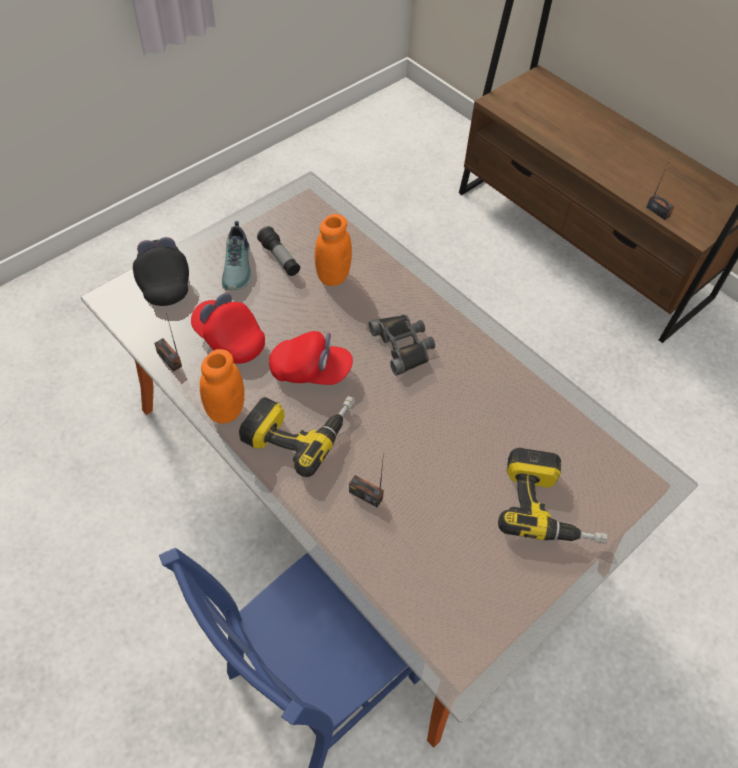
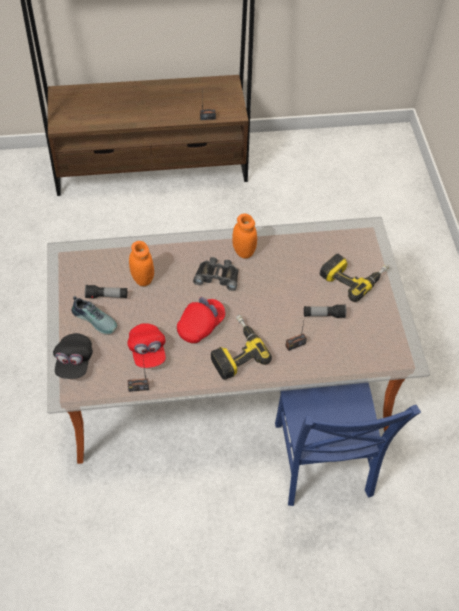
camera: 55 degrees left, 0 degrees up
black cap [133,237,189,306] -> black cap turned 105 degrees counterclockwise [53,333,93,379]
red cap [191,293,265,364] -> red cap turned 90 degrees counterclockwise [127,323,166,368]
orange jar [200,349,244,424] -> orange jar moved to [232,213,257,259]
none -> flashlight [304,305,346,318]

